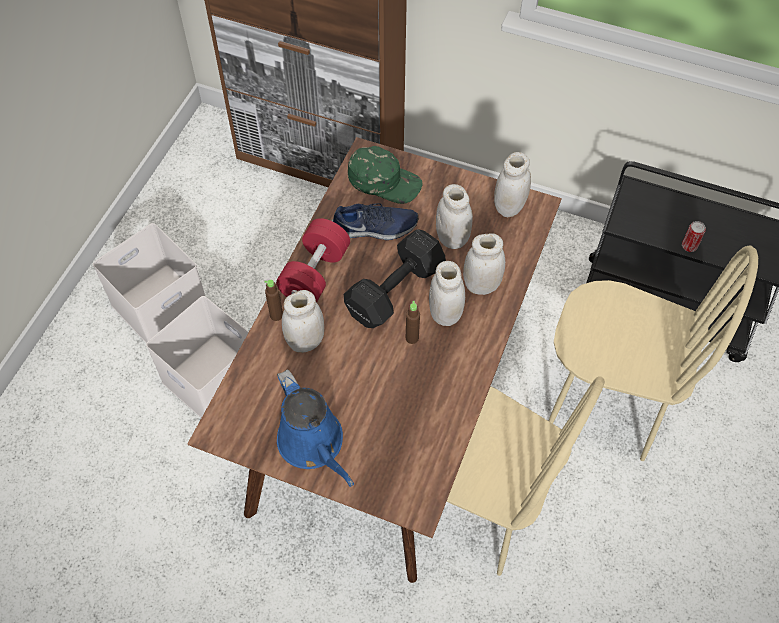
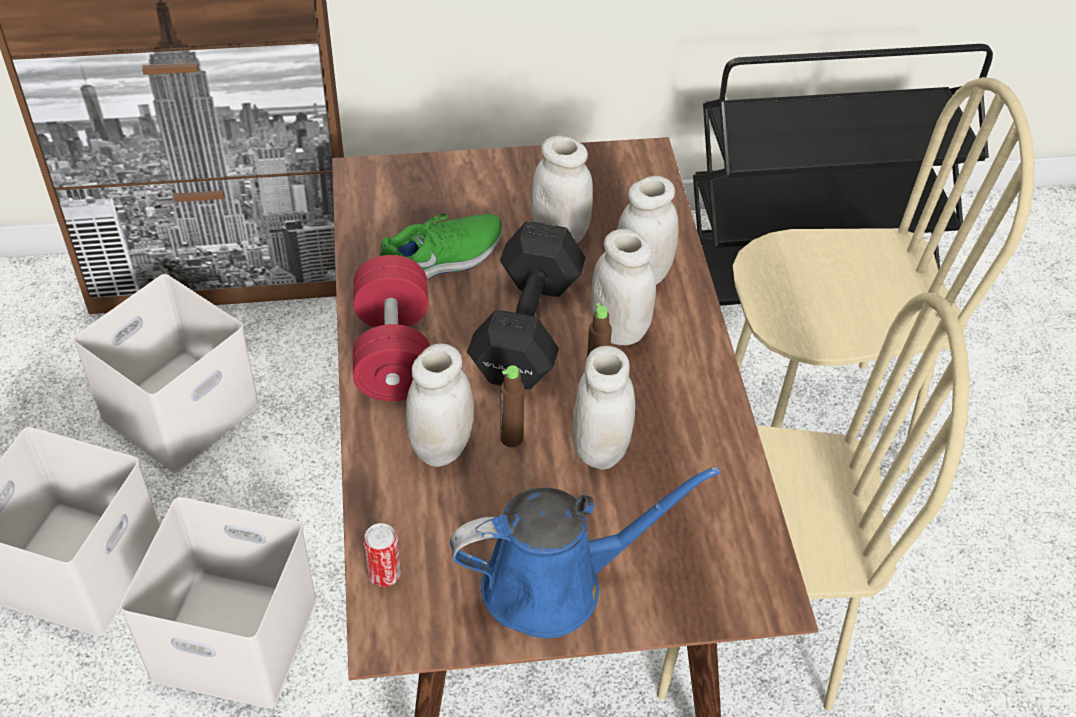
camera: 30 degrees left, 10 degrees down
brown bottle [264,279,283,321] -> brown bottle moved to [500,365,524,447]
blue watering can [277,369,354,487] -> blue watering can turned 45 degrees counterclockwise [450,466,721,638]
blue shoe [332,203,418,240] -> green shoe [380,214,502,279]
green cap [348,146,423,204] -> none
white jar [494,152,531,217] -> white jar moved to [573,346,635,470]
can [682,221,706,252] -> can moved to [363,523,401,587]
none -> white storage box [73,274,260,473]

